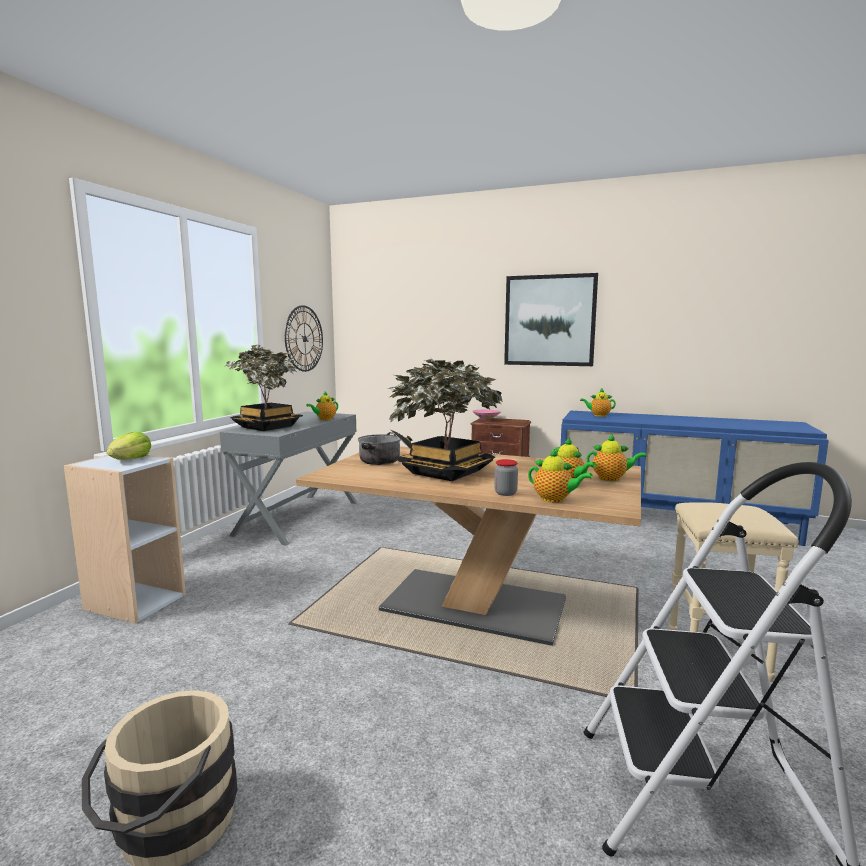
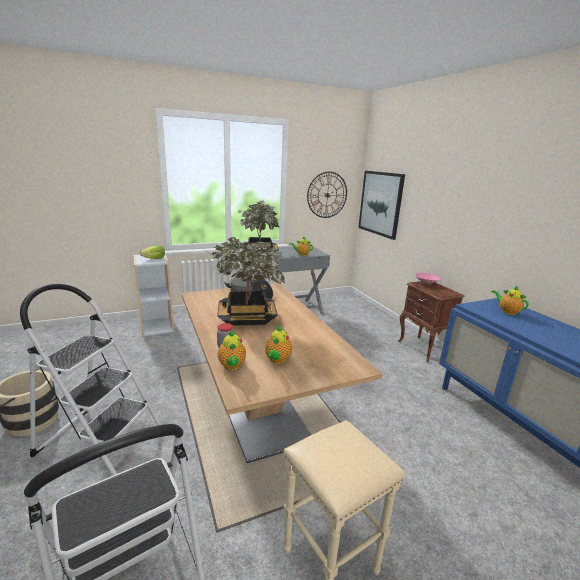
camera: 45 degrees right, 10 degrees up
picture [504,273,598,366] -> picture moved to [358,171,405,240]
teapot [587,434,647,481] -> none
none -> step ladder [20,284,162,476]

